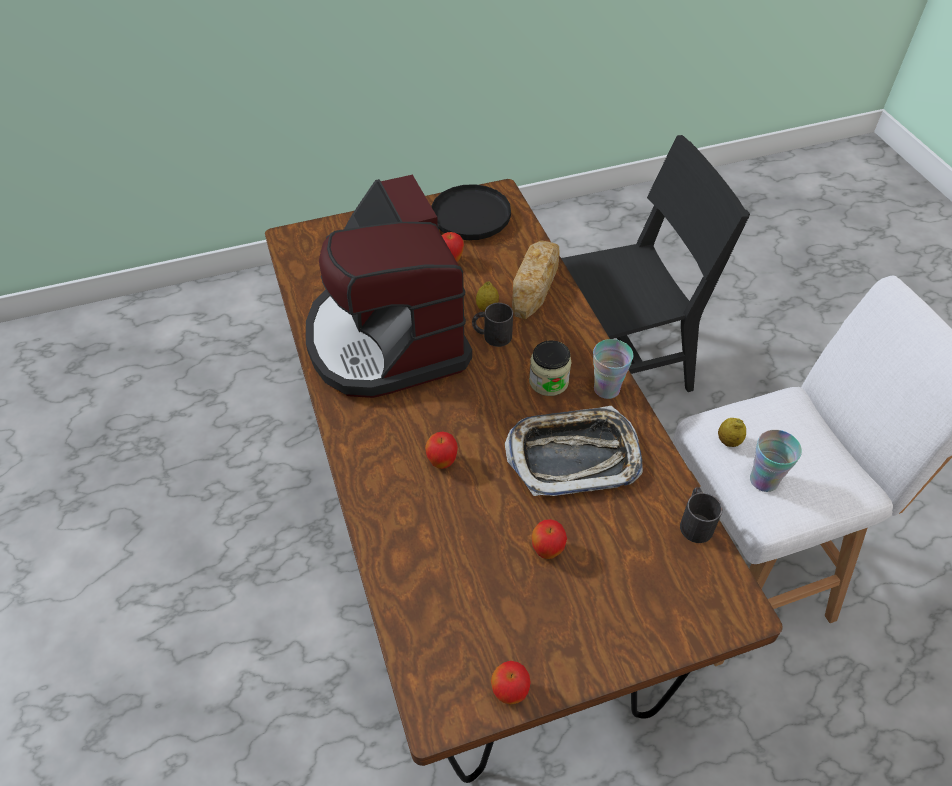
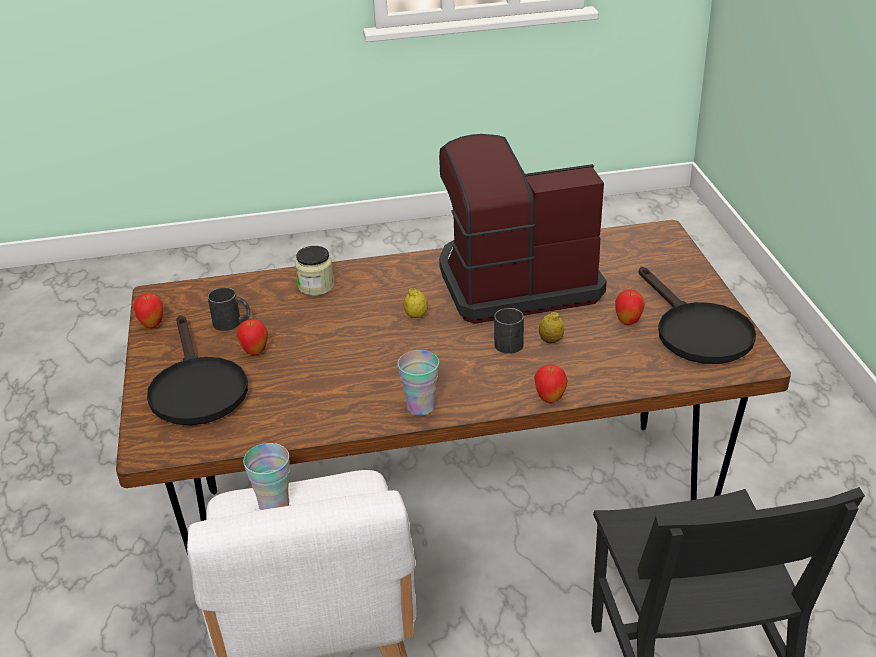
camera: 100 degrees right, 15 degrees down
apple [425,431,458,469] -> apple moved to [534,364,568,403]
tray [505,406,643,496] -> none
bread [512,240,560,319] -> none
jar [529,340,572,396] -> jar moved to [295,246,334,296]
black mug [680,487,722,543] -> black mug moved to [208,287,250,331]
lemon [718,418,746,447] -> lemon moved to [404,288,428,318]
none -> black frying pan [147,315,248,425]

